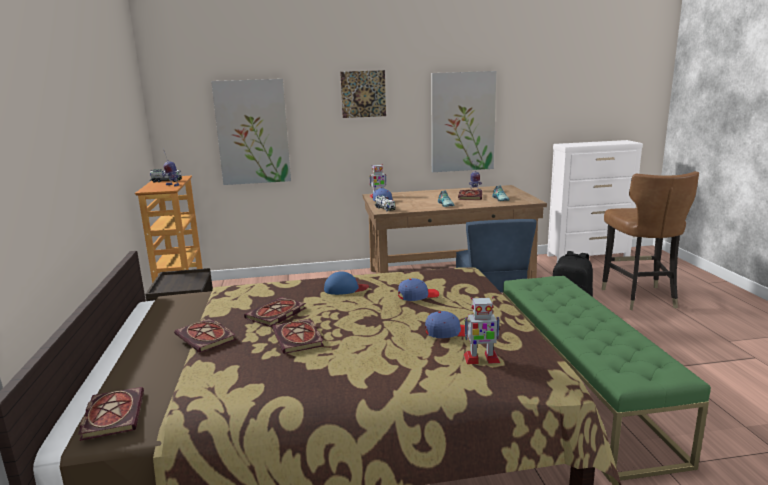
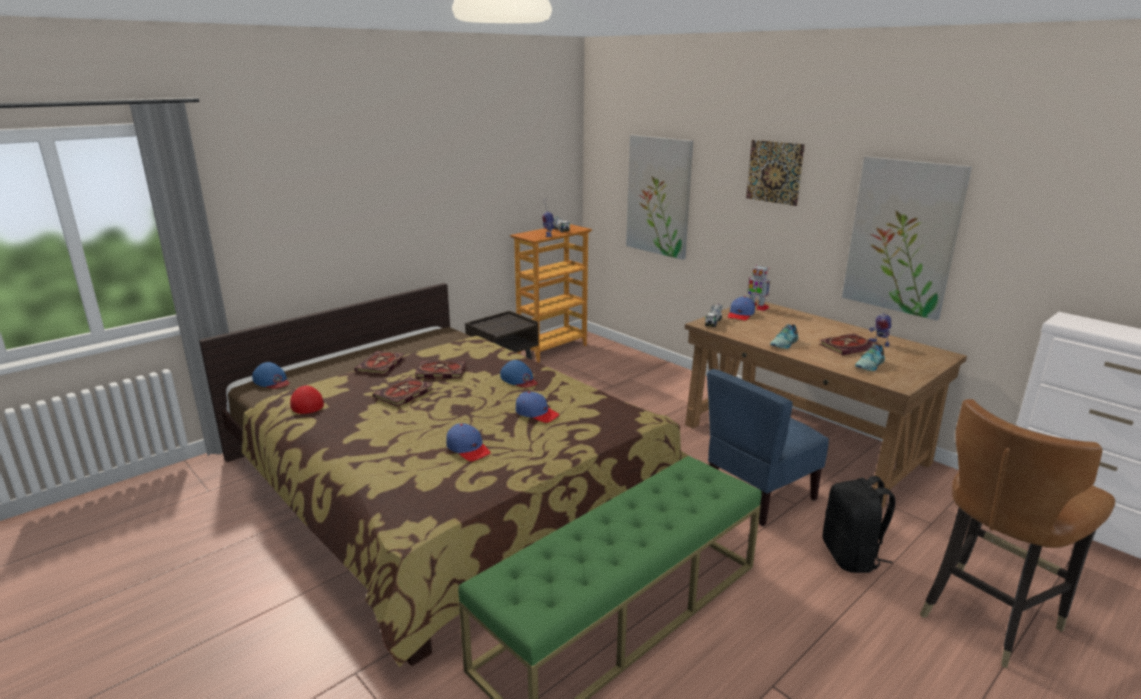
camera: 55 degrees right, 5 degrees up
book [78,387,144,441] -> blue cap [252,362,290,389]
toy robot [464,297,500,364] -> none
none -> red cap [290,386,324,414]

